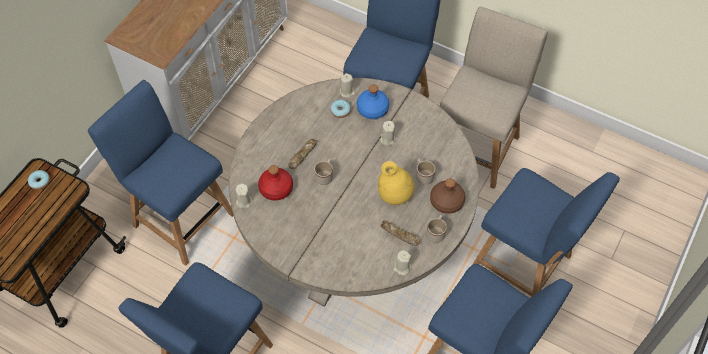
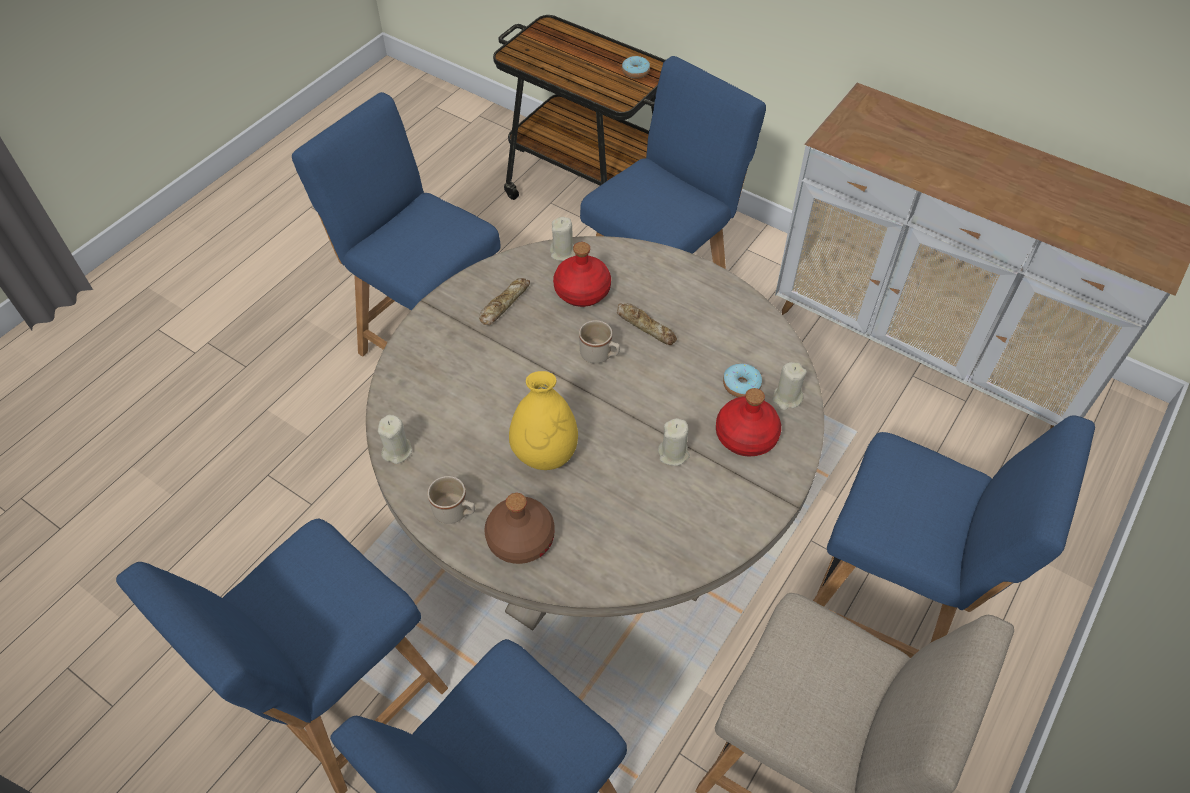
camera: 95 degrees right, 5 degrees down
blue bottle [357,85,389,119] -> red bottle [716,388,781,457]
bread [381,220,420,246] -> bread moved to [479,278,530,325]
beige mug [416,158,436,185] -> none

